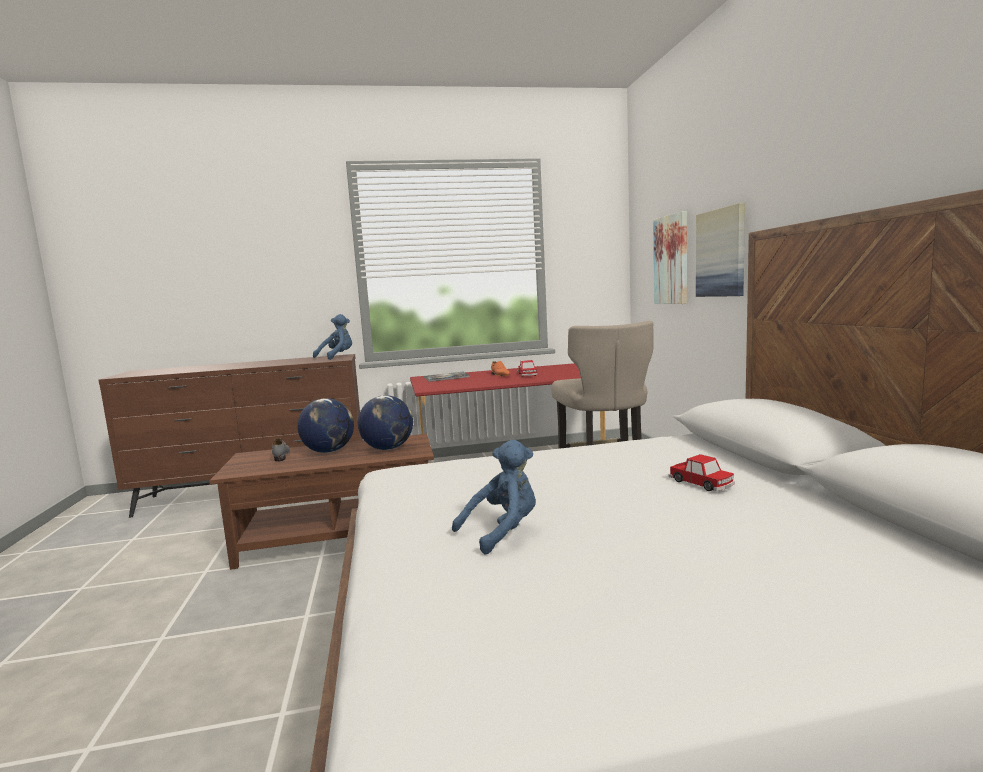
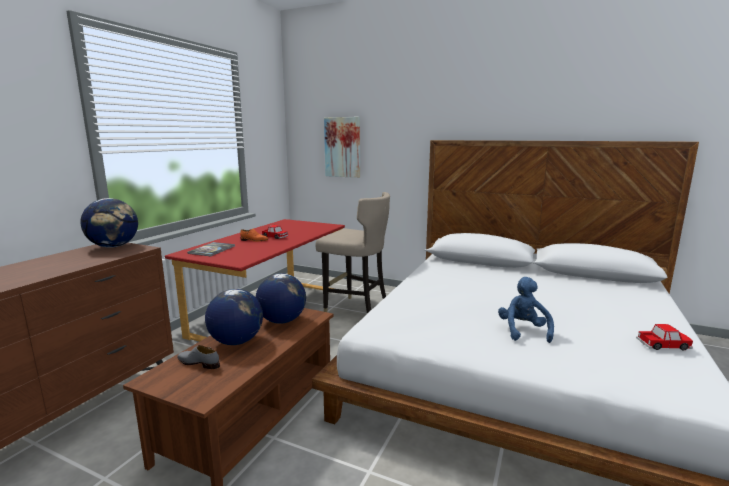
camera: 55 degrees left, 5 degrees up
blue plush toy [313,314,352,360] -> globe [80,198,138,248]
toy car [668,454,735,491] -> toy car moved to [636,324,693,350]
picture [696,203,745,297] -> none

